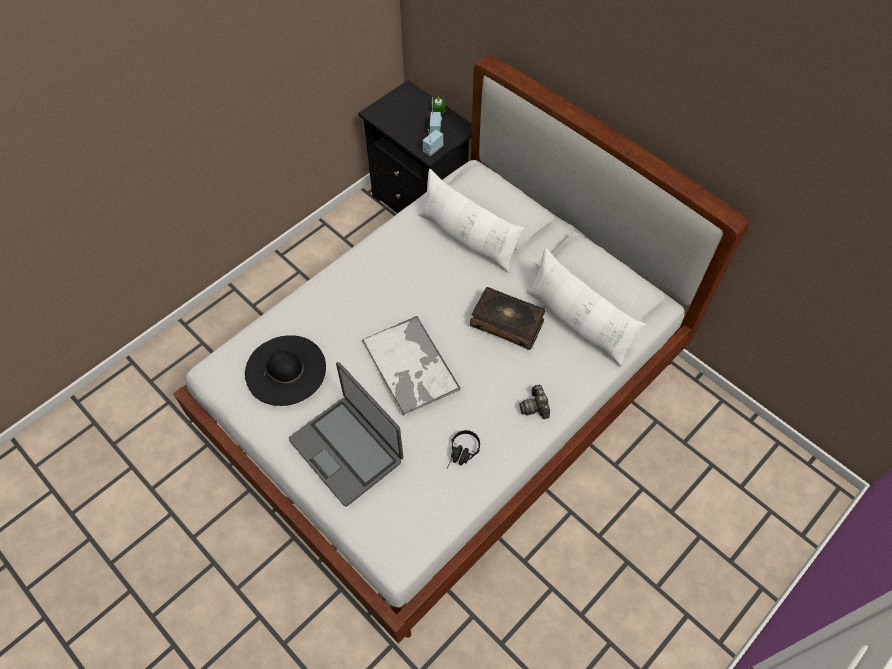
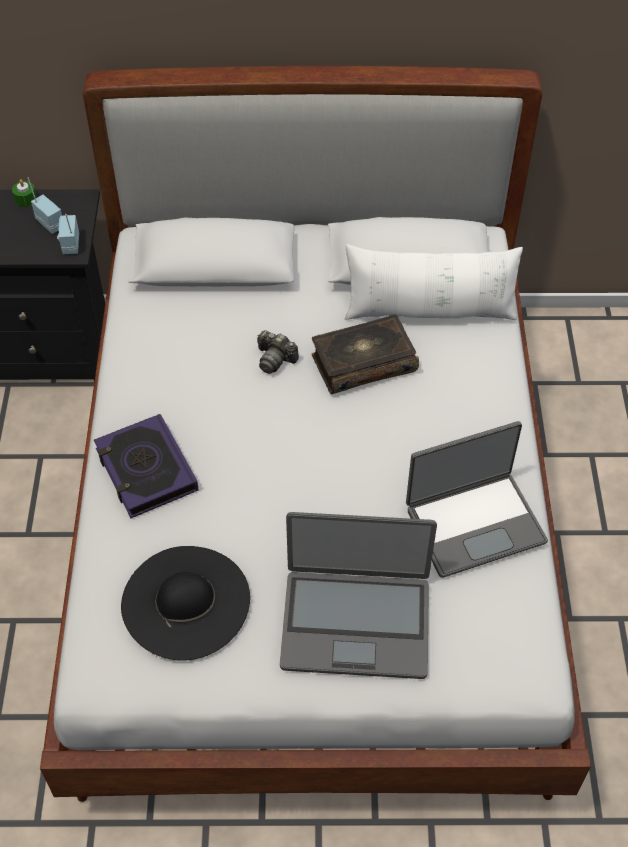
camera: 45 degrees left, 5 degrees down
tray [362,316,461,416] -> none
white pillow [418,169,524,273] -> none
black headphones [447,430,480,469] -> laptop [406,421,548,578]
camera [519,385,550,419] -> camera moved to [257,330,299,374]
none -> book [94,414,199,518]

